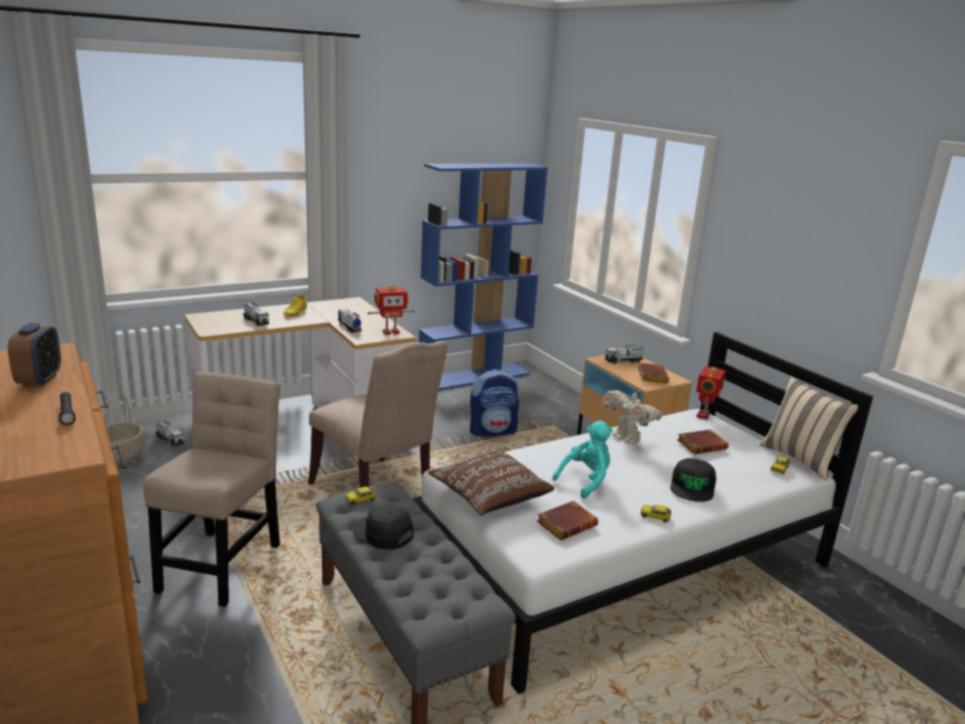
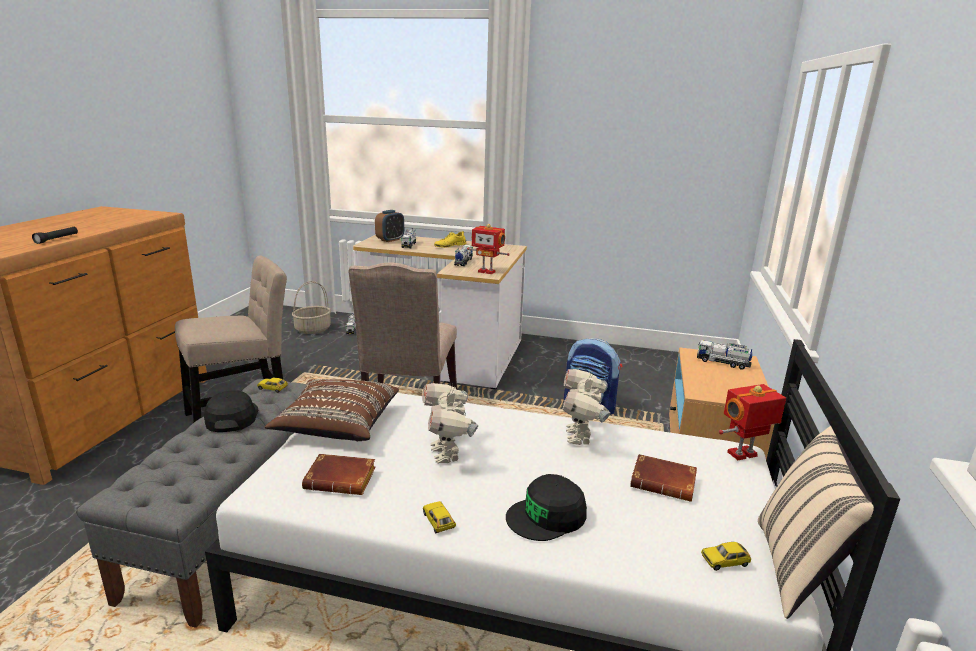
camera: 45 degrees right, 0 degrees up
alarm clock [8,323,61,386] -> alarm clock moved to [375,210,404,242]
blue bookcase [419,163,548,390] -> none
turquoise plush toy [552,421,613,499] -> toy robot [422,383,478,463]
brown book [637,362,669,383] -> none

